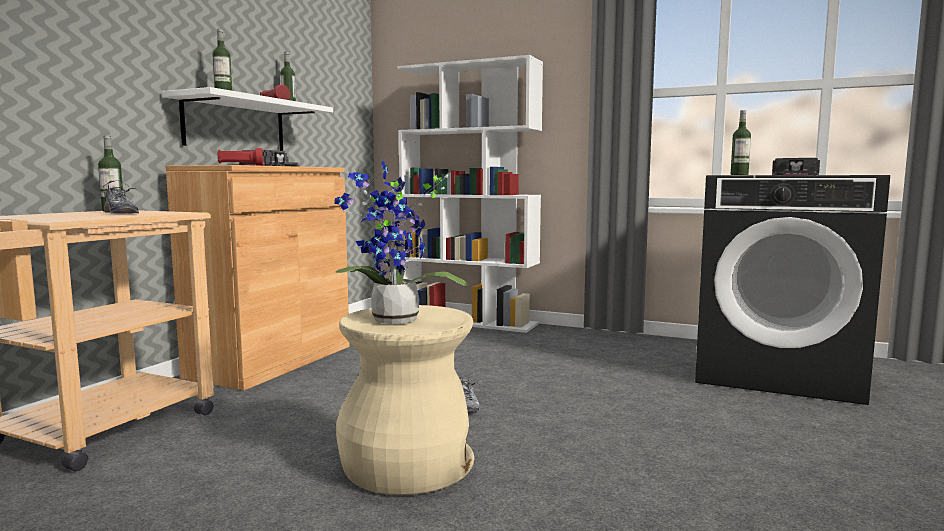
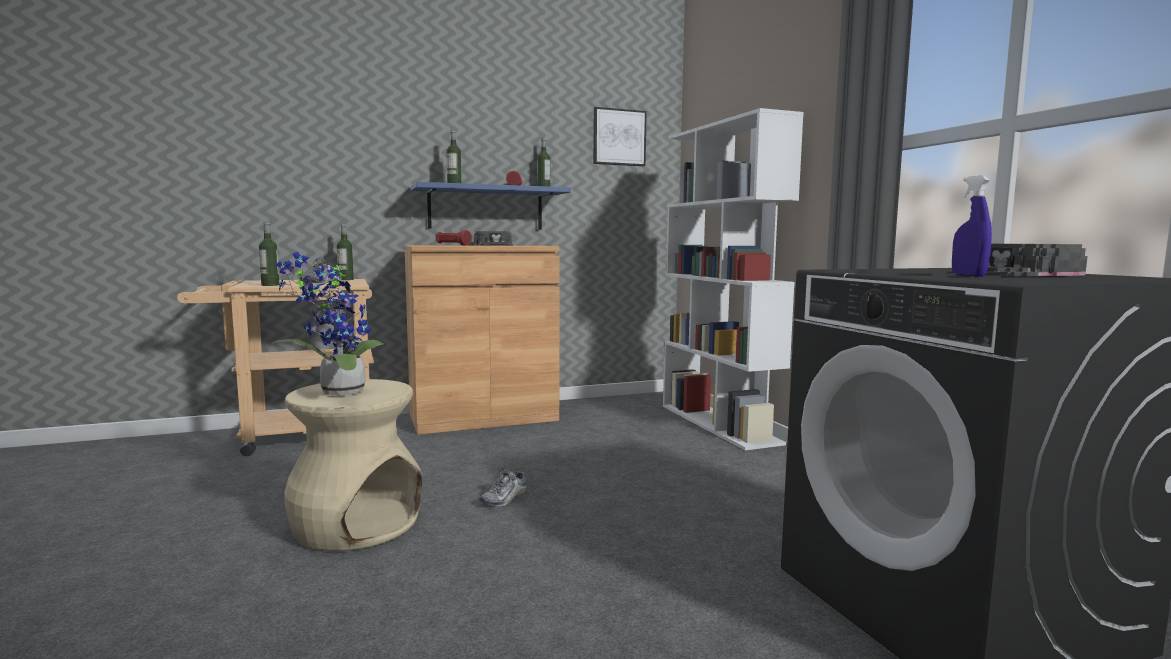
camera: 45 degrees right, 0 degrees up
white shelf [162,87,333,151] -> blue shelf [411,182,571,230]
bottle [731,110,751,175] -> bottle moved to [259,222,280,286]
none -> picture [593,107,647,166]
none -> blue spray bottle [952,176,992,277]

